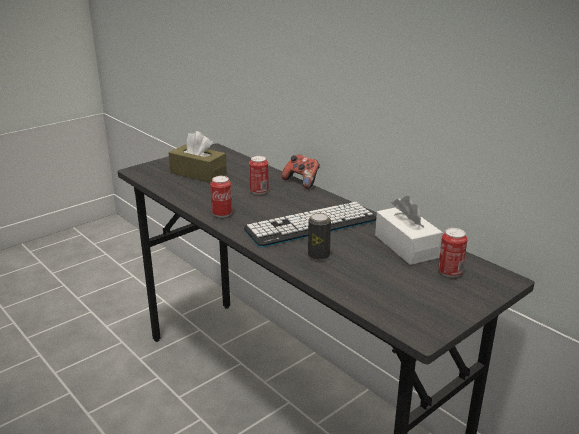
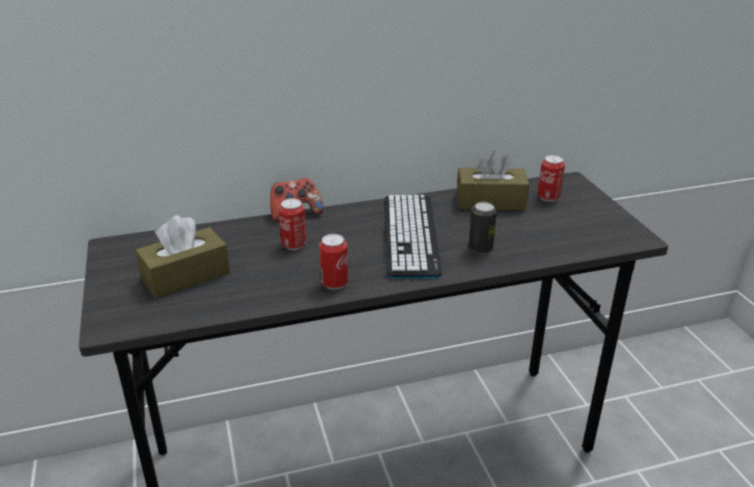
camera: 65 degrees left, 5 degrees up
white tissue box [375,196,443,265] -> brown tissue box [457,151,529,210]

